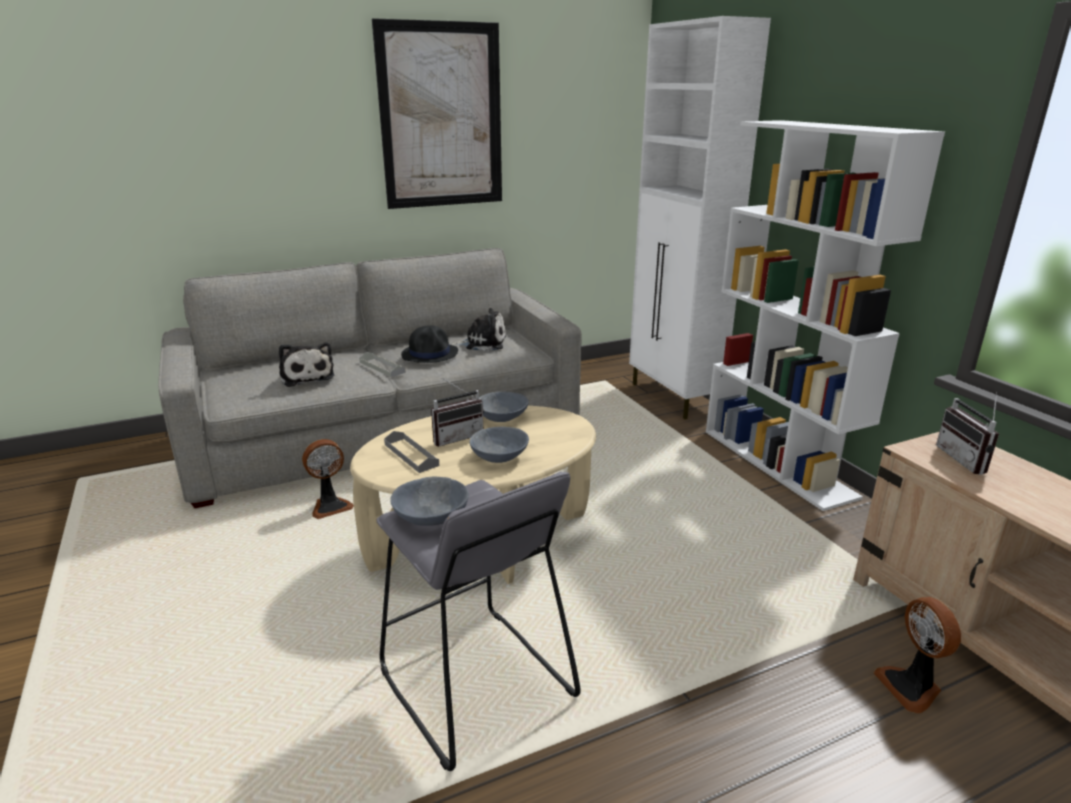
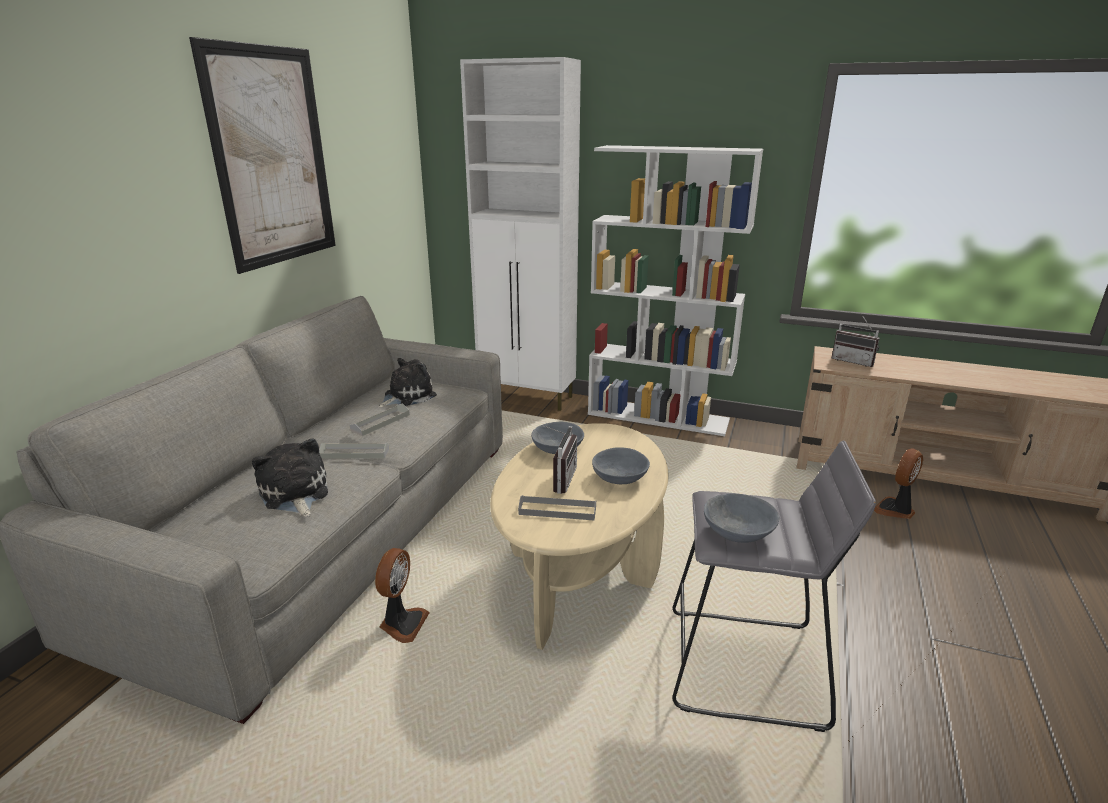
camera: 45 degrees left, 0 degrees up
plush toy [279,342,335,387] -> plush toy turned 135 degrees counterclockwise [252,438,328,517]
black hat [401,325,458,363] -> grey tray [350,403,410,436]
fan [873,597,961,713] -> fan turned 105 degrees clockwise [874,448,923,519]

